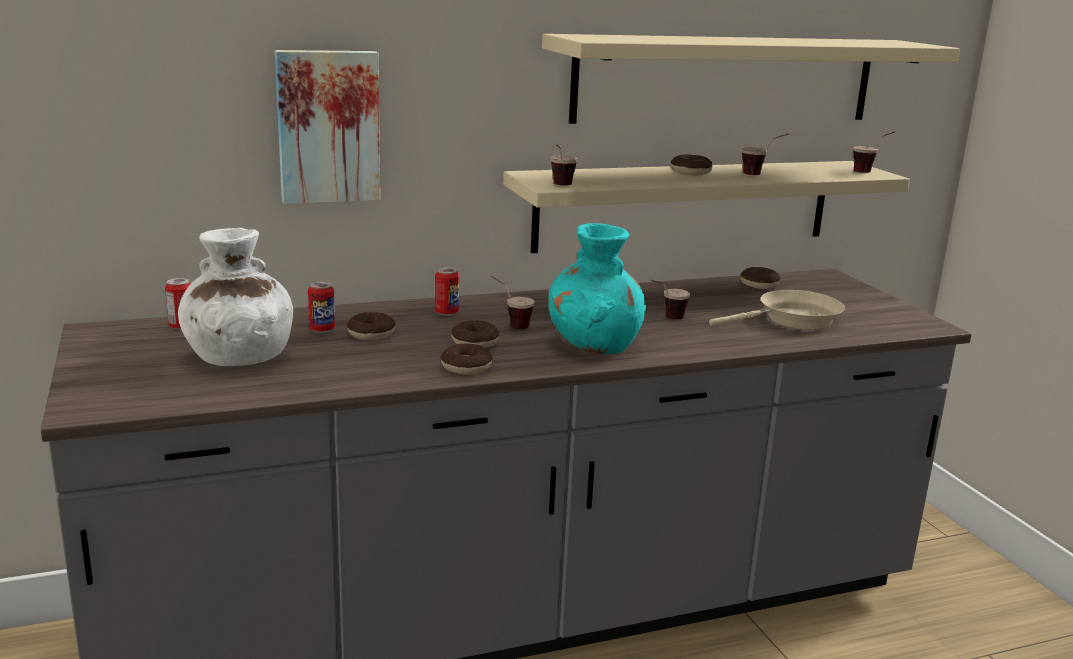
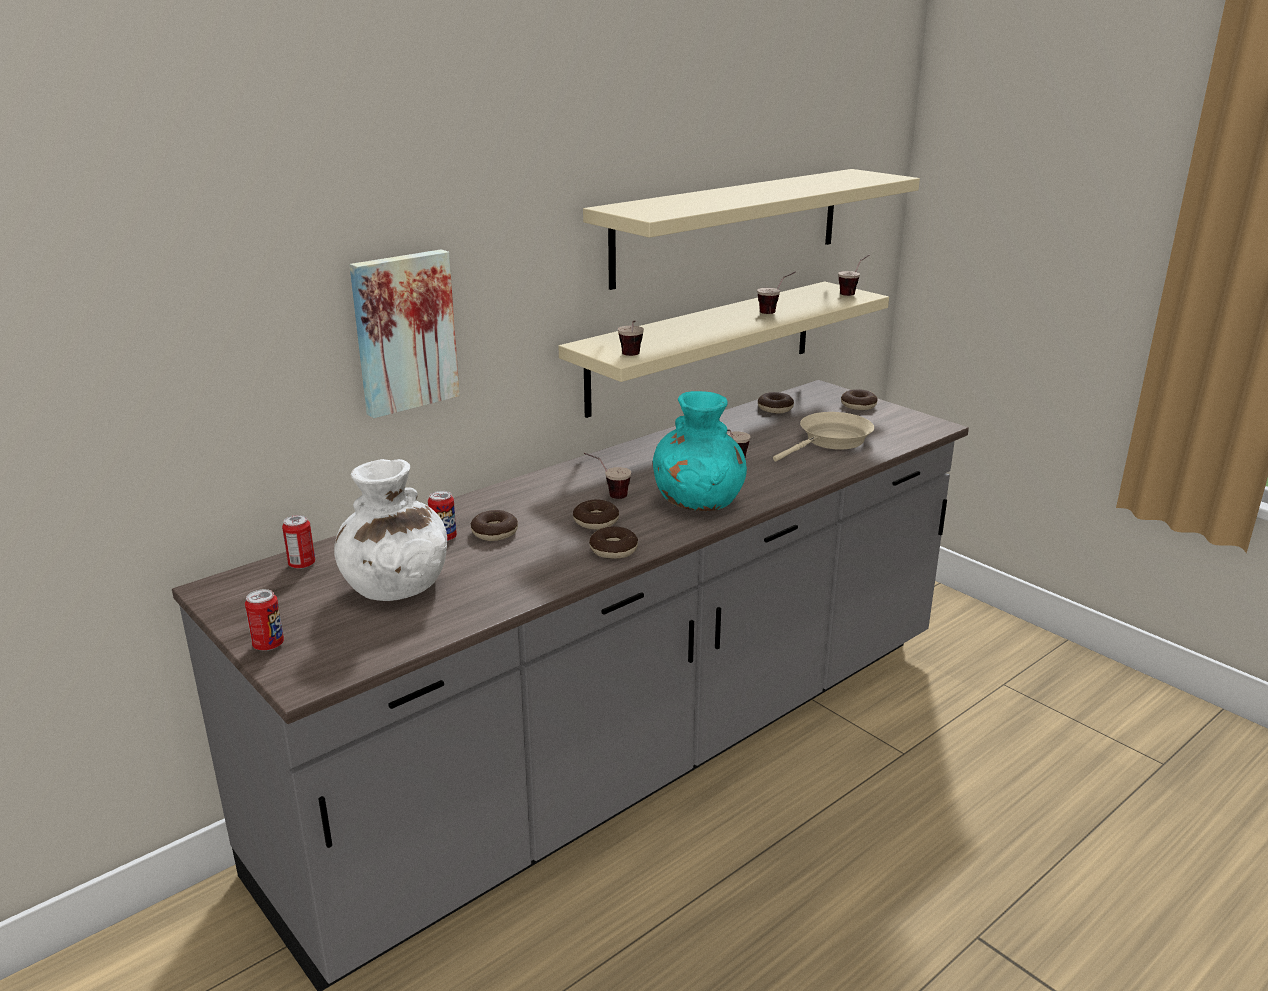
camera: 20 degrees left, 5 degrees up
can [435,267,459,316] -> can moved to [245,589,284,651]
donut [671,154,713,176] -> donut moved to [841,389,877,410]

